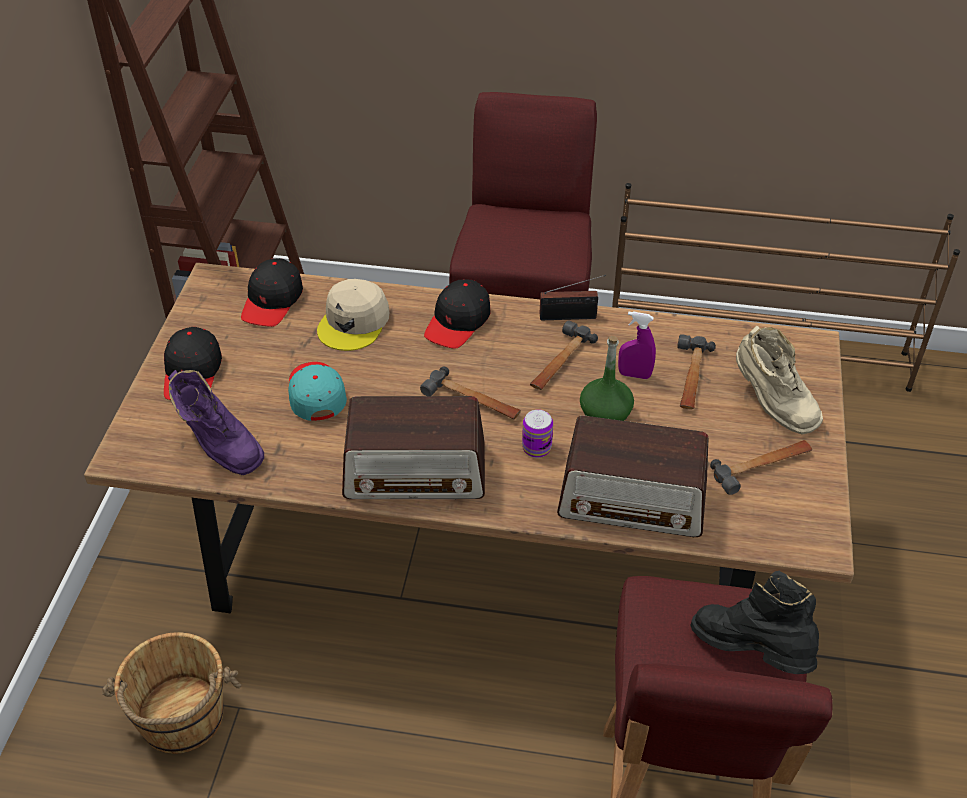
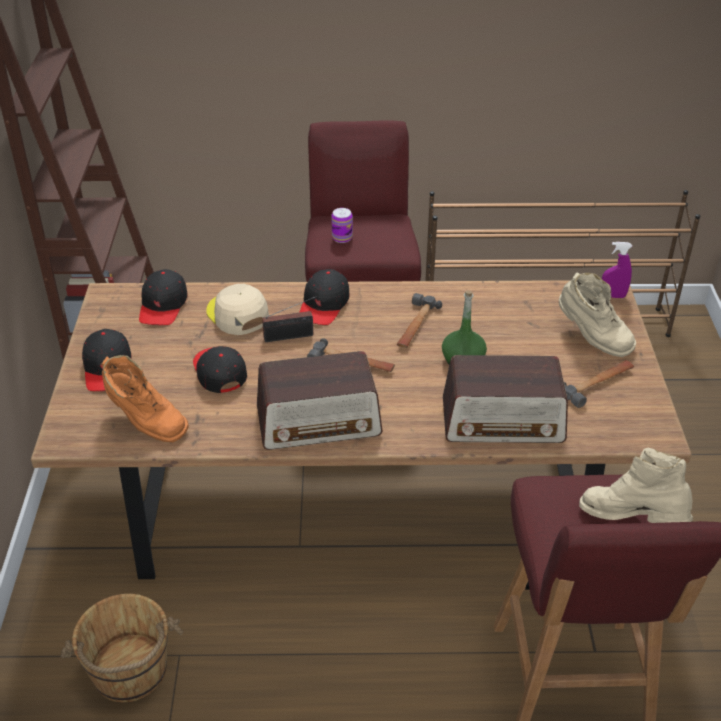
camera: 10 degrees left, 5 degrees down
purple boot [168,370,264,475] -> orange boot [102,355,189,442]
turquoise cap [288,362,347,421] -> black cap [193,346,247,393]
beige cap [317,279,389,351] -> beige cap turned 135 degrees clockwise [206,284,269,335]
can [522,410,553,458] -> can moved to [331,208,353,243]
radio [540,275,606,320] -> radio moved to [262,296,317,342]
purple spray bottle [618,311,656,379] -> purple spray bottle moved to [602,242,632,298]
hammer [677,334,716,409] -> none
black boot [690,571,819,674] -> beige boot [579,448,693,523]

